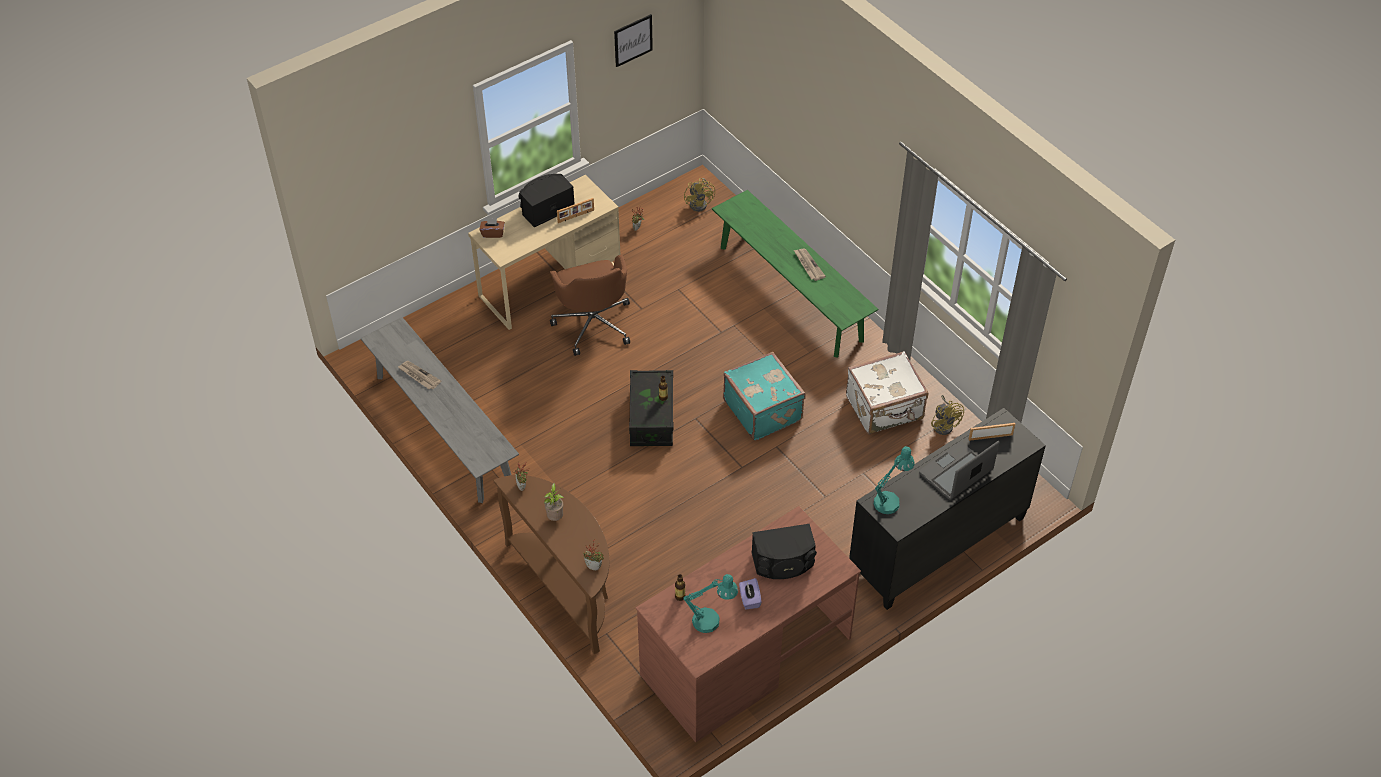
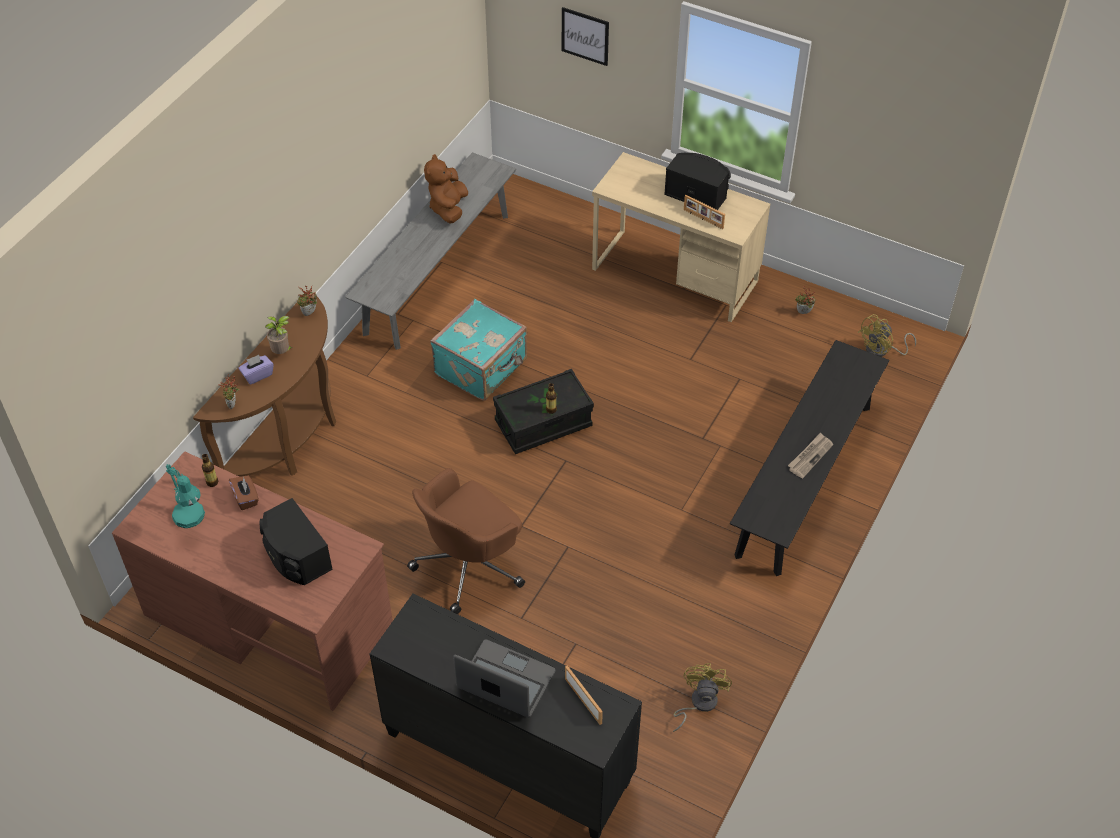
camera: 65 degrees right, 0 degrees up
newspaper [398,361,441,389] -> brown plush toy [424,154,468,223]
brown tissue box [479,218,505,238] -> brown tissue box moved to [229,475,259,510]
brown office chair [550,254,630,356] -> brown office chair moved to [407,468,525,614]
picture [614,14,653,67] -> picture moved to [562,7,609,66]
green bench [712,190,878,358] -> black bench [730,340,889,576]
turquoise suitcase [723,352,806,441] -> turquoise suitcase moved to [430,299,527,401]
purple tissue box [739,578,761,609] -> purple tissue box moved to [238,355,274,384]
white suitcase [846,351,928,434] -> none
turquoise table lamp [874,446,915,514] -> none
yellow fan [931,395,964,435] -> yellow fan turned 150 degrees clockwise [673,663,732,732]

